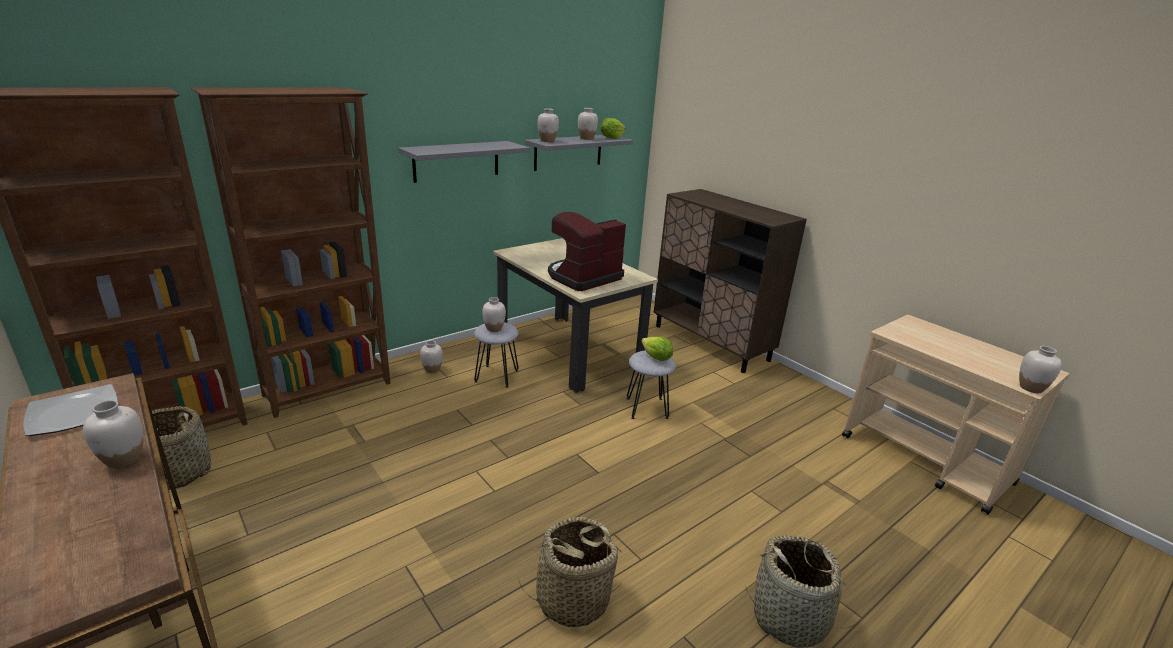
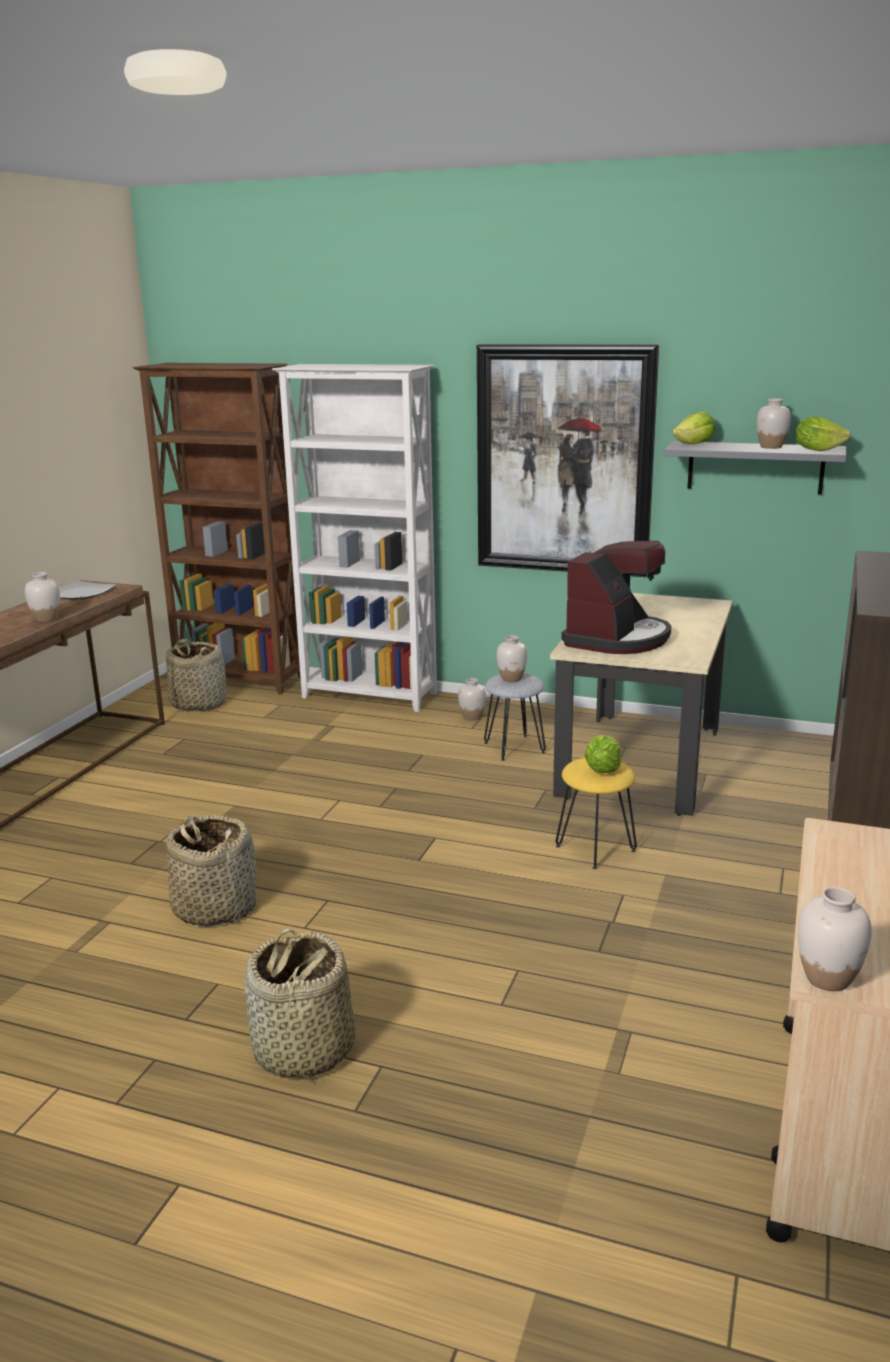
camera: 60 degrees right, 5 degrees down
brown bookcase [191,87,391,418] -> white bookcase [272,364,437,712]
grey shelf [398,141,530,183] -> picture [477,344,659,577]
white vase [538,109,559,142] -> lettuce [673,412,716,444]
coffee machine [548,212,626,291] -> coffee machine turned 105 degrees clockwise [561,541,671,654]
grey stool [627,350,676,419] -> yellow stool [555,758,637,869]

